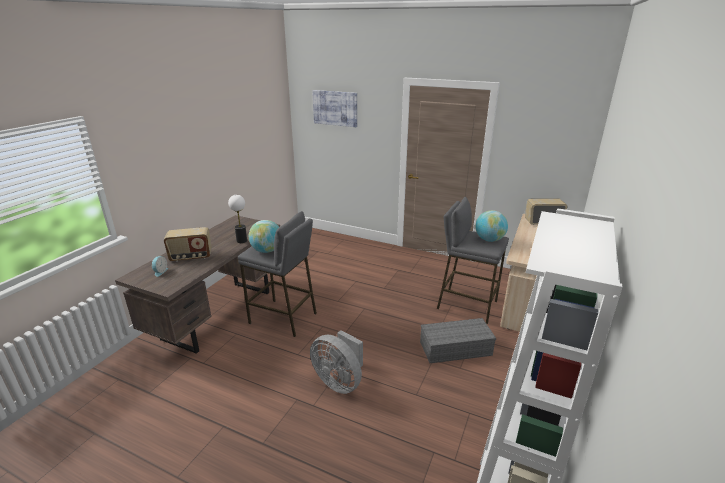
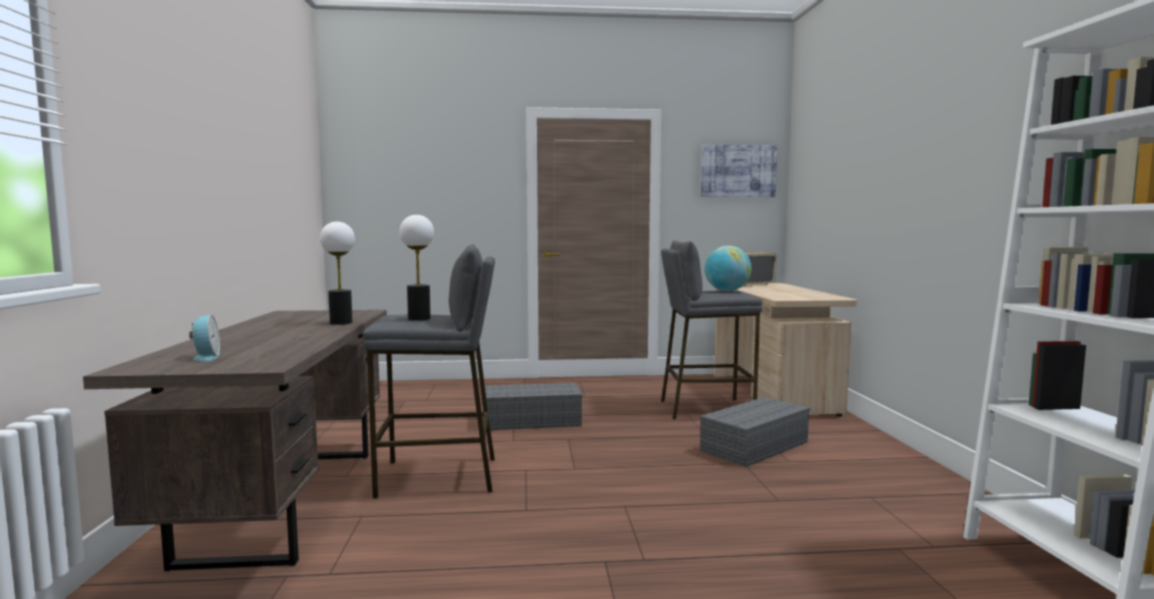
camera: 30 degrees left, 20 degrees down
radio [164,227,211,262] -> none
globe [249,220,279,253] -> table lamp [399,215,434,321]
grey fan [310,330,363,394] -> none
picture [312,90,357,127] -> picture moved to [701,145,777,197]
none -> grey storage box [485,383,583,430]

